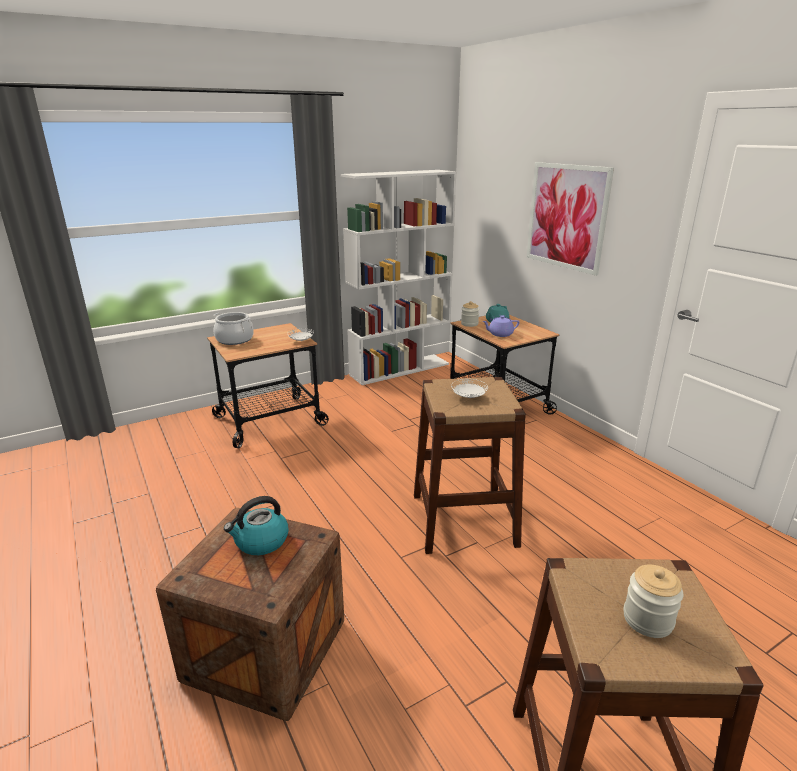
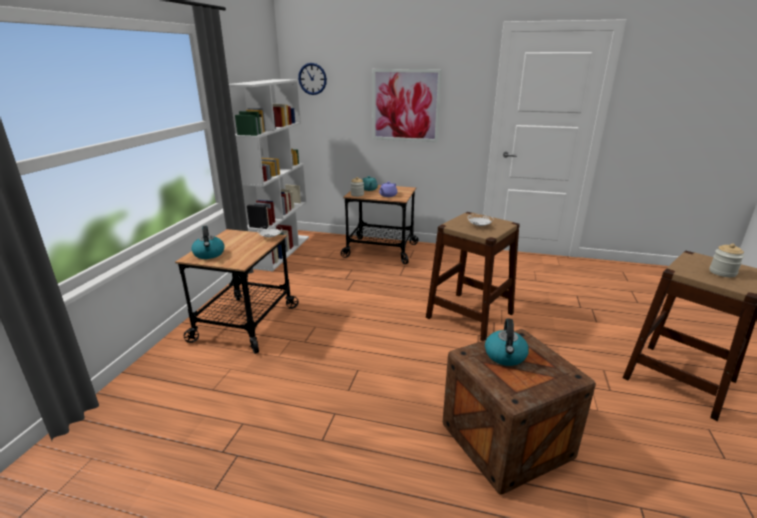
camera: 45 degrees left, 0 degrees up
cooking pot [213,312,254,345] -> kettle [191,226,225,259]
none -> wall clock [298,63,327,95]

